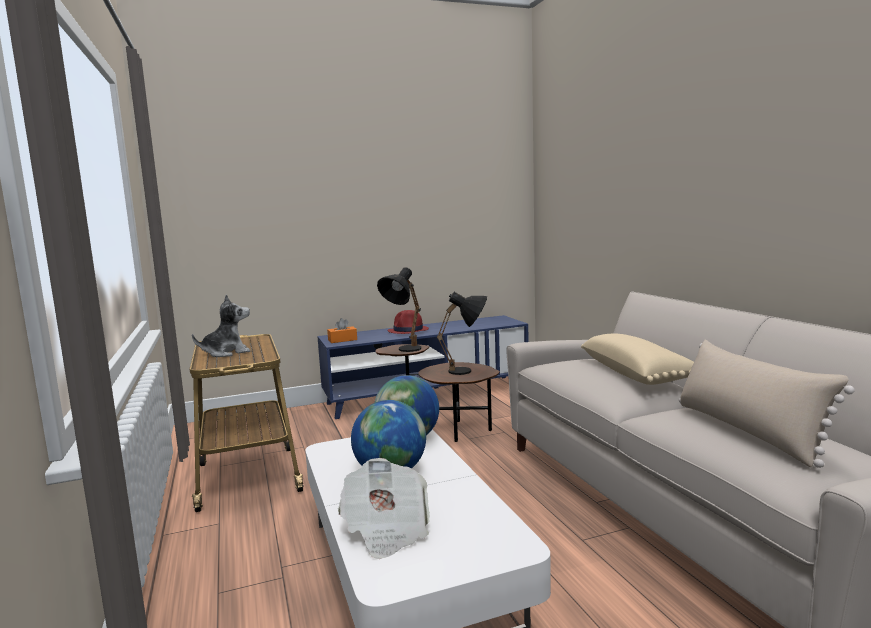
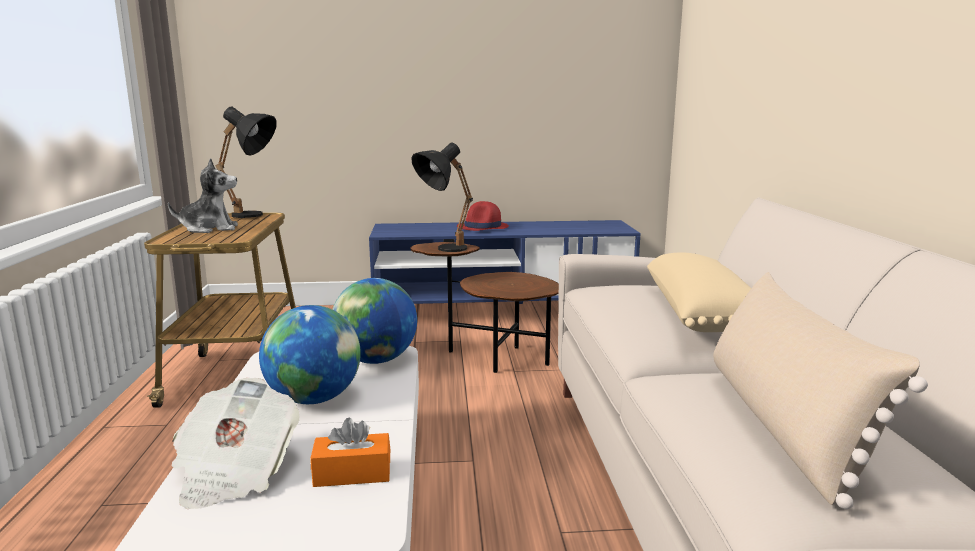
camera: 15 degrees right, 5 degrees up
orange tissue box [327,318,357,343] -> orange tissue box moved to [310,418,390,487]
black table lamp [437,292,487,375] -> black table lamp moved to [215,106,277,218]

